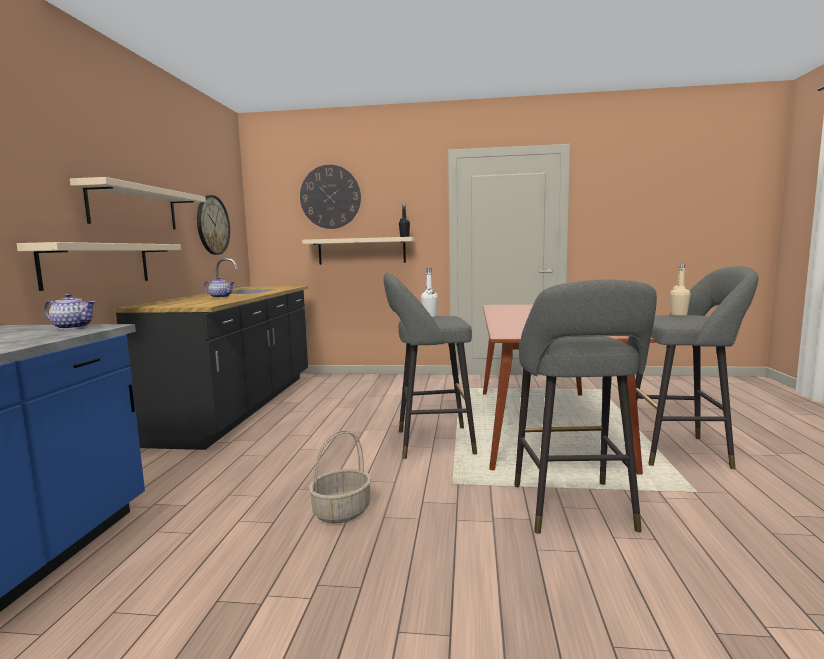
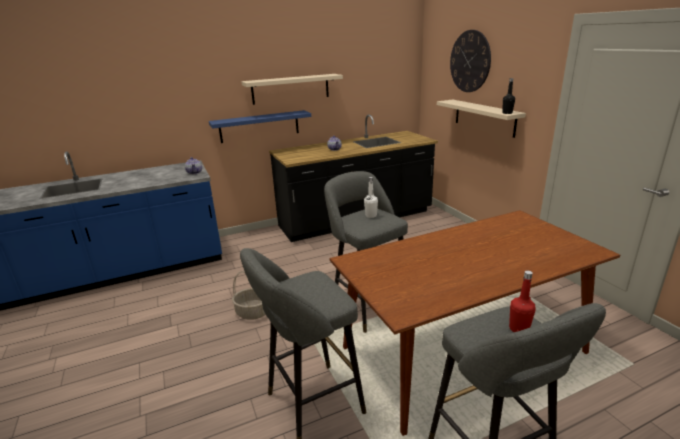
camera: 60 degrees right, 15 degrees up
beige shelf [17,242,181,291] -> blue shelf [209,110,311,143]
wall clock [197,195,230,255] -> none
beige bottle [670,263,691,316] -> red bottle [509,270,536,332]

